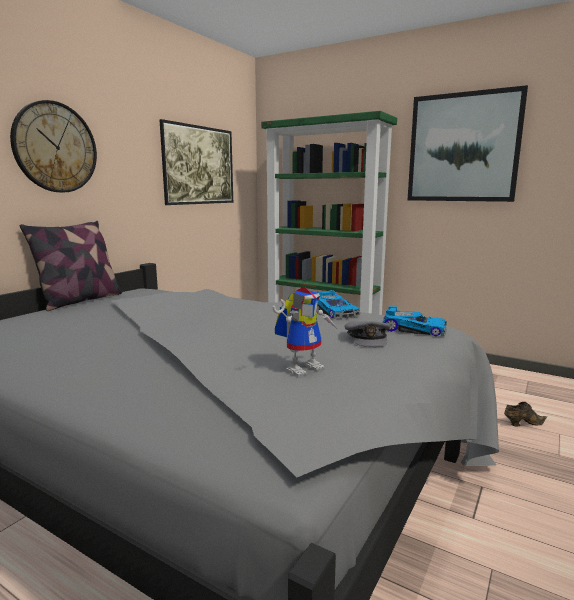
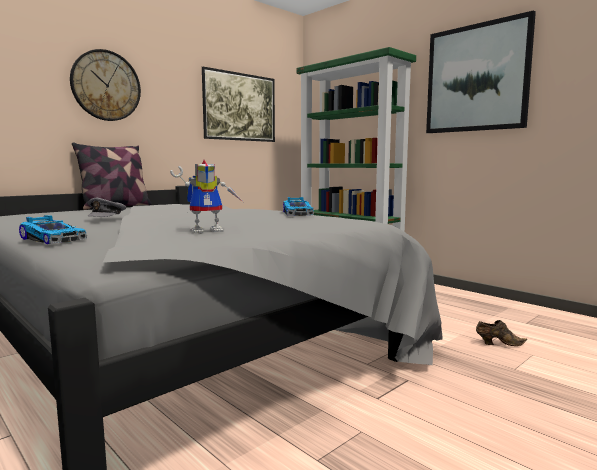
camera: 15 degrees right, 5 degrees down
grey cap [345,321,390,347] -> grey cap moved to [88,198,126,217]
toy car [383,306,447,336] -> toy car moved to [19,215,87,244]

